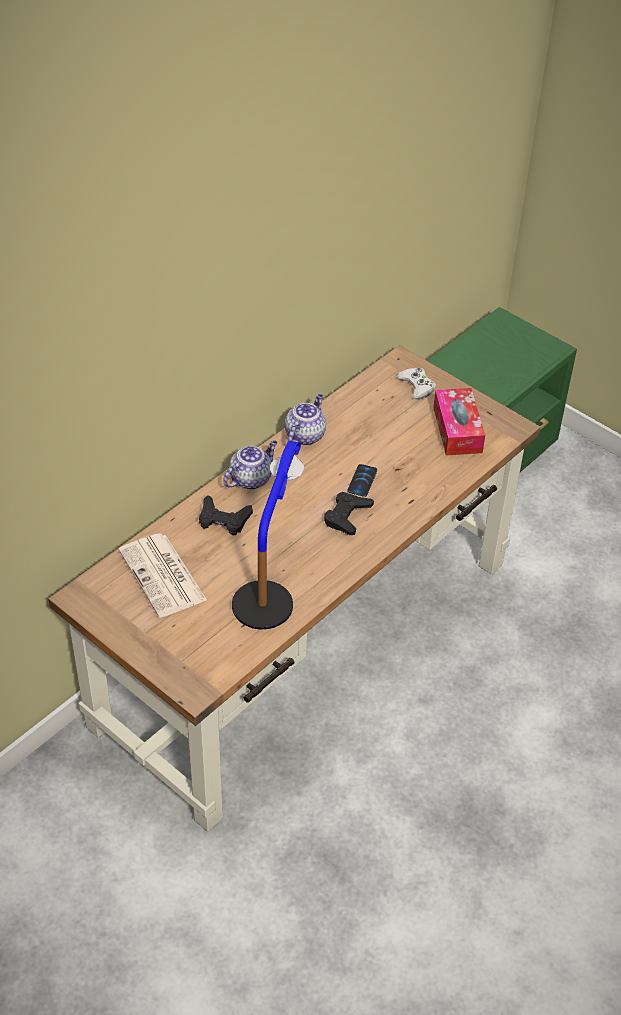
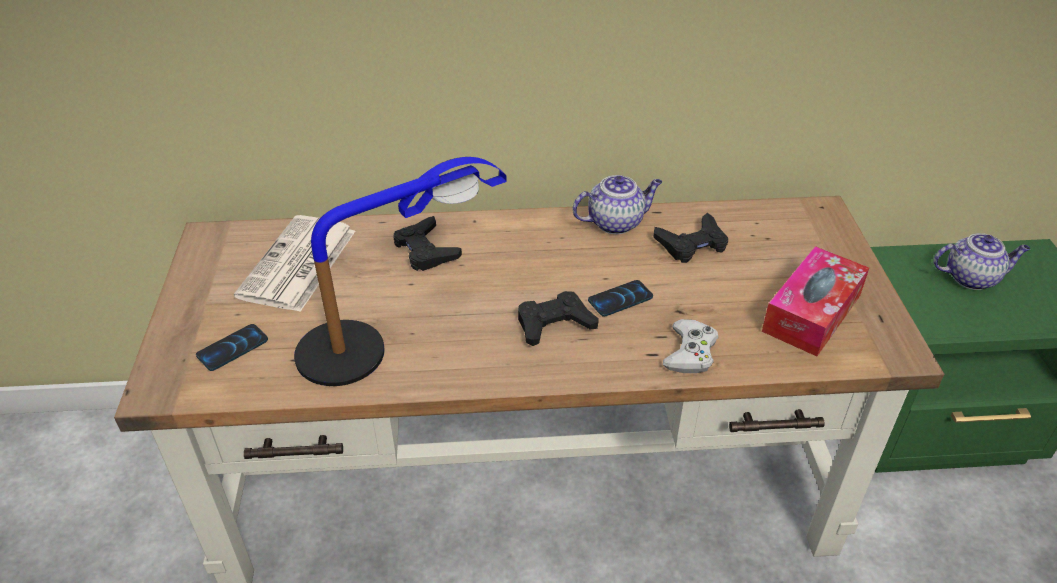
camera: 45 degrees right, 5 degrees down
teapot [223,440,277,490] -> teapot moved to [934,233,1030,290]
white game controller [397,368,436,400] -> white game controller moved to [663,319,718,373]
none -> phone [196,324,268,371]
none -> black game controller [653,213,728,263]

